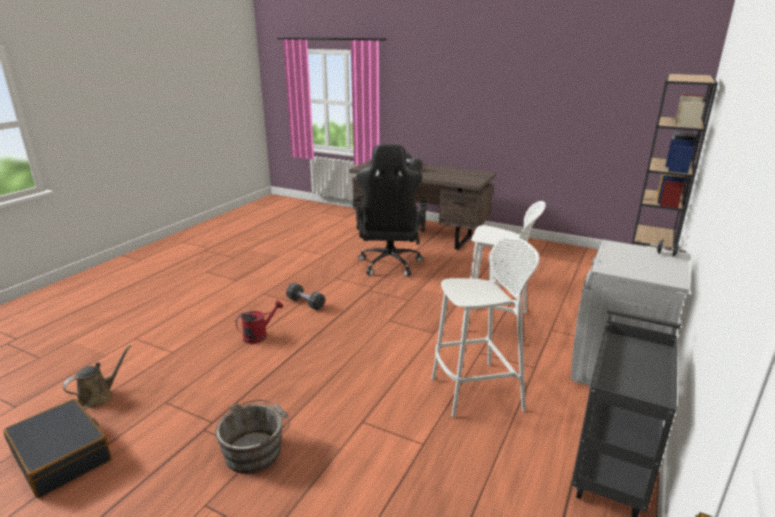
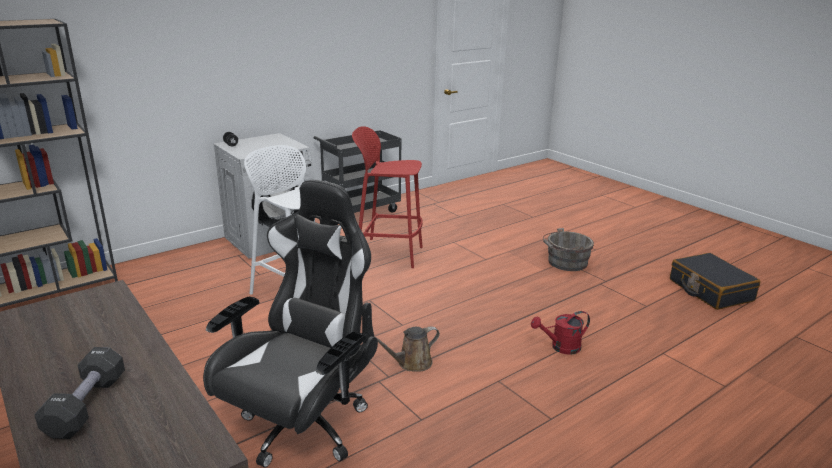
camera: 155 degrees left, 0 degrees up
brown watering can [63,345,131,408] -> brown watering can moved to [377,326,440,371]
black dumbbell [286,283,325,310] -> none
white stool [431,237,540,417] -> red stool [352,126,423,268]

